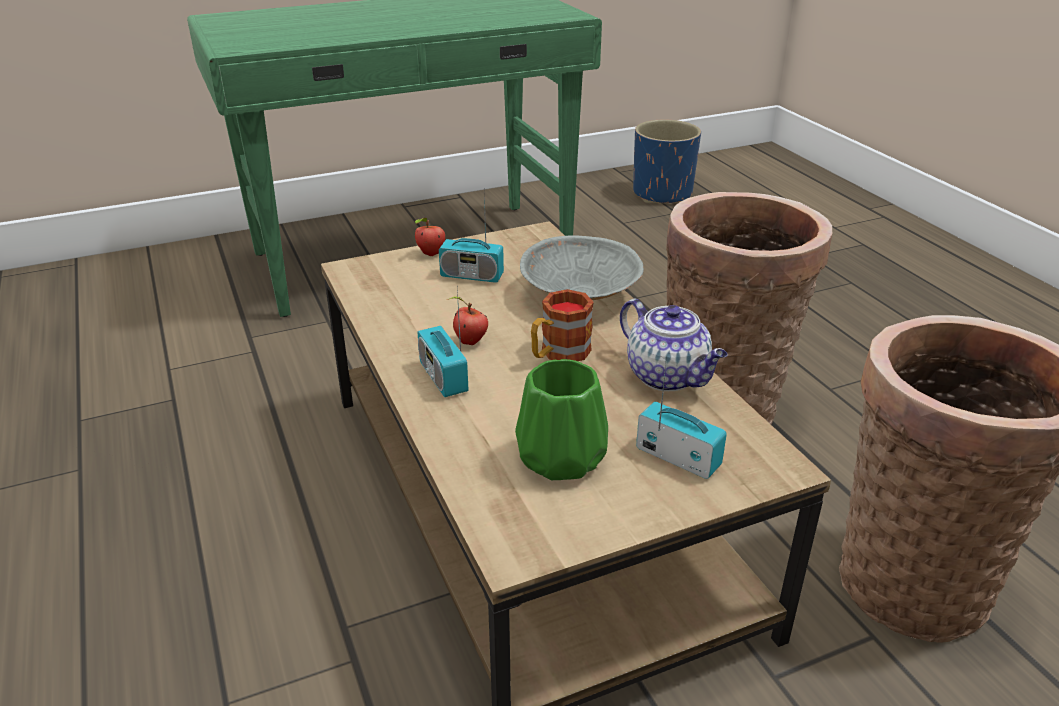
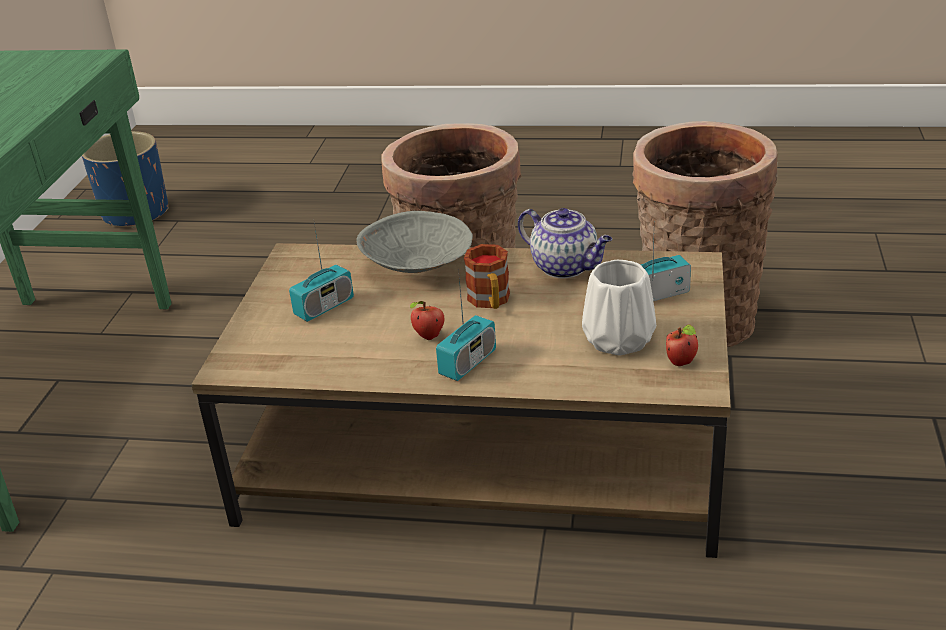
camera: 55 degrees left, 0 degrees up
apple [415,218,445,256] -> apple moved to [666,324,698,366]
radio [417,285,468,397] -> radio turned 60 degrees counterclockwise [436,268,496,381]
green vase [515,359,608,480] -> white vase [582,260,656,356]
teapot [620,299,728,391] -> teapot turned 45 degrees clockwise [518,208,612,279]

